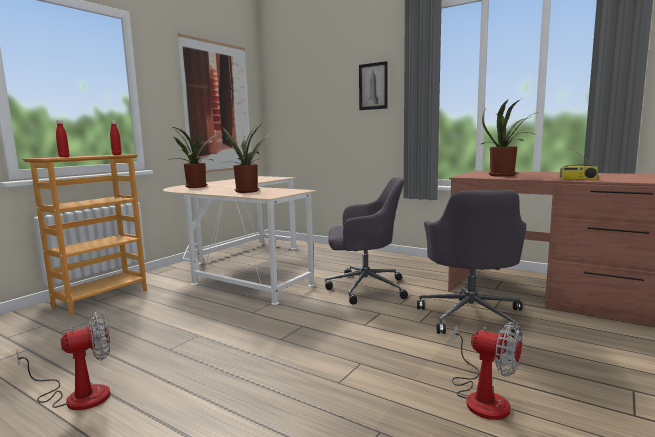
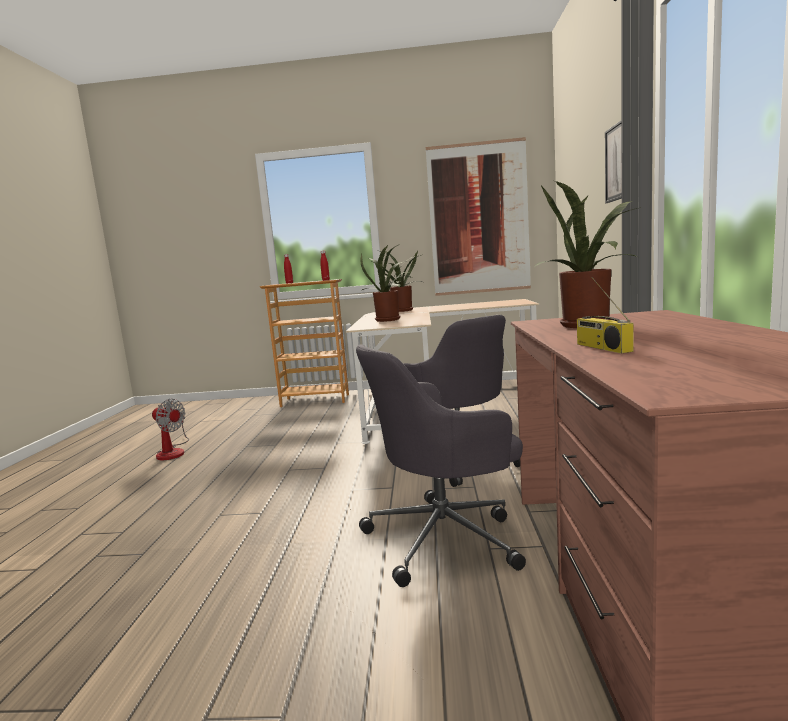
camera: 60 degrees right, 0 degrees up
fan [452,322,523,420] -> none

